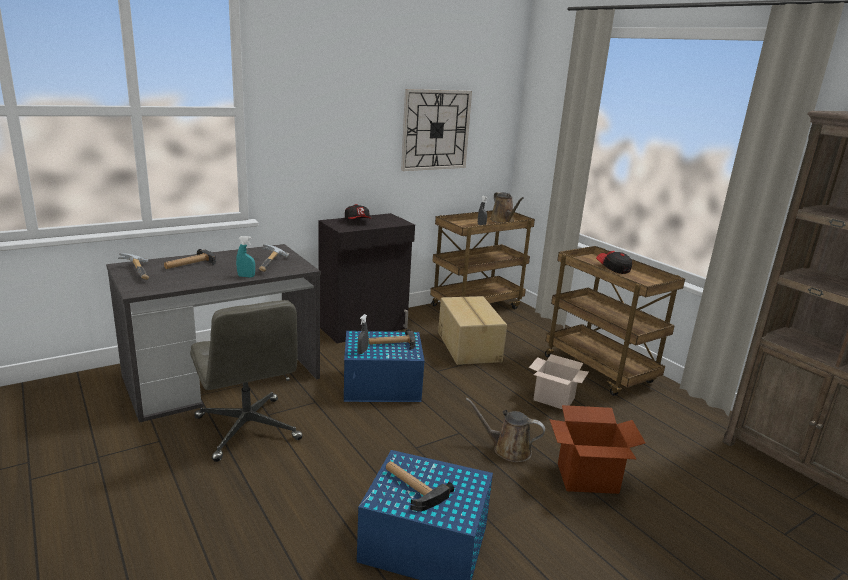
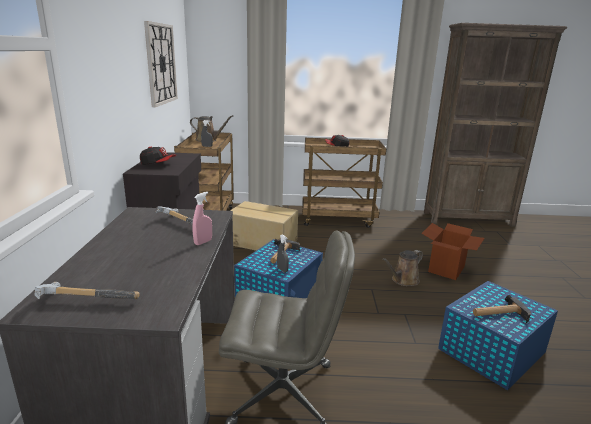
camera: 55 degrees left, 0 degrees up
hammer [164,249,216,269] -> none
turquoise spray bottle [236,236,255,277] -> pink spray bottle [192,192,212,245]
cardboard box [529,354,589,409] -> none

